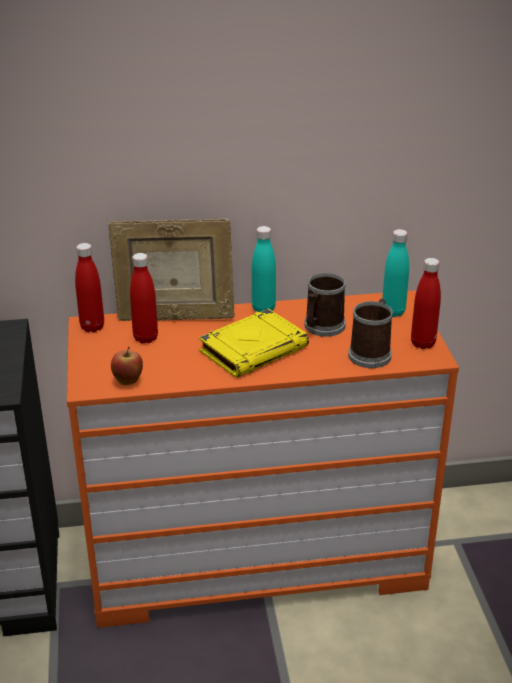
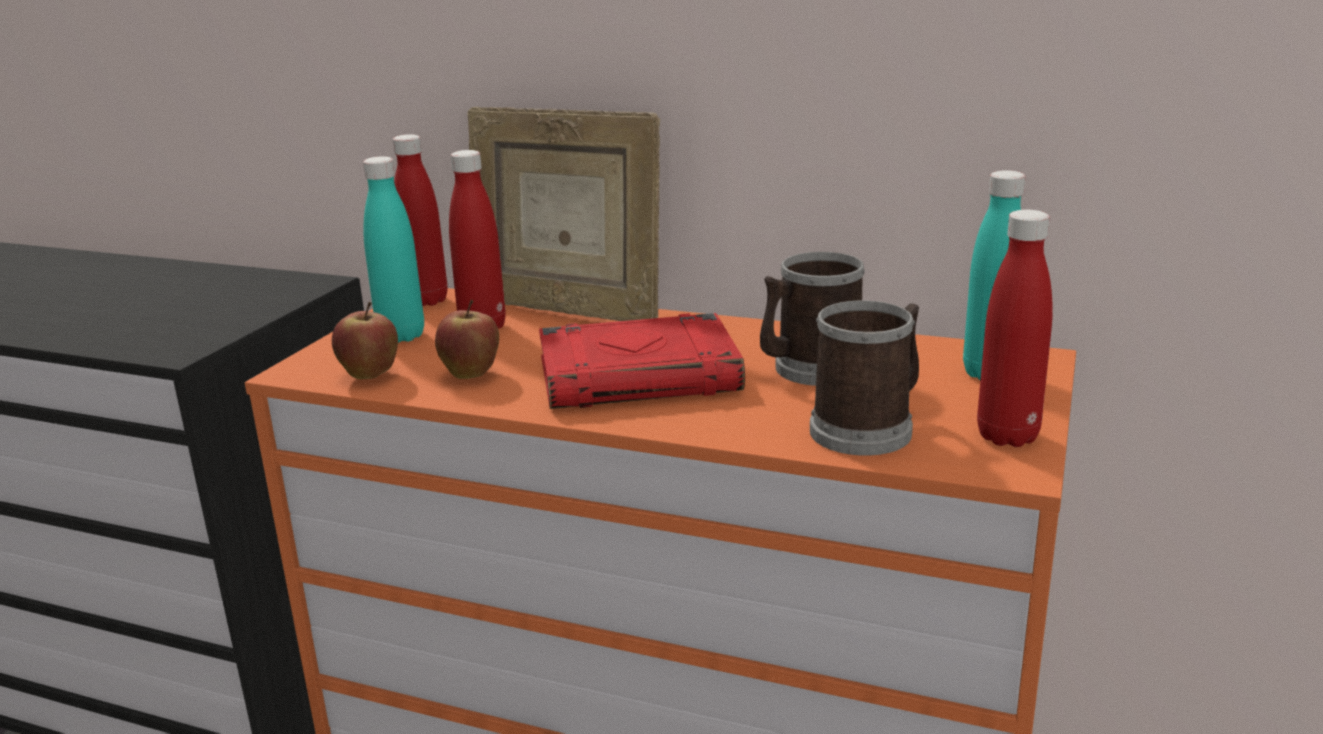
camera: 30 degrees right, 10 degrees down
yellow book [199,308,309,378] -> red book [539,313,745,409]
turquoise bottle [252,226,276,312] -> turquoise bottle moved to [363,156,424,343]
none -> apple [435,299,499,379]

